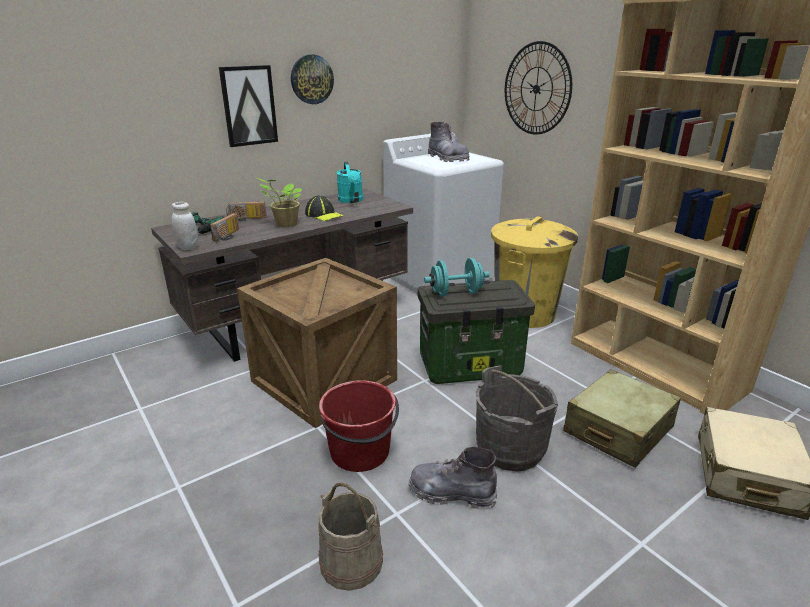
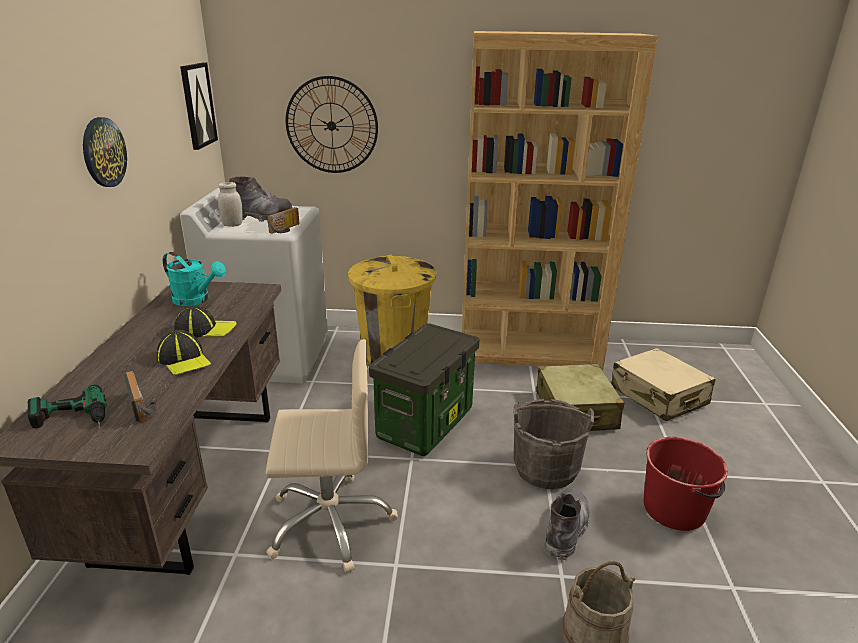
camera: 50 degrees left, 0 degrees up
white jar [171,202,198,250] -> white jar moved to [218,182,243,227]
picture [219,65,278,147] -> picture moved to [180,63,218,150]
radio [226,202,267,221] -> radio moved to [267,207,300,234]
crate [237,258,397,428] -> beige office chair [265,339,398,572]
potted plant [257,178,302,227] -> cap [157,330,211,375]
red bucket [319,380,399,472] -> red bucket moved to [644,437,728,531]
grey boot [408,446,498,509] -> grey boot turned 150 degrees clockwise [545,488,590,560]
turquoise dumbbell [424,258,489,297] -> none

